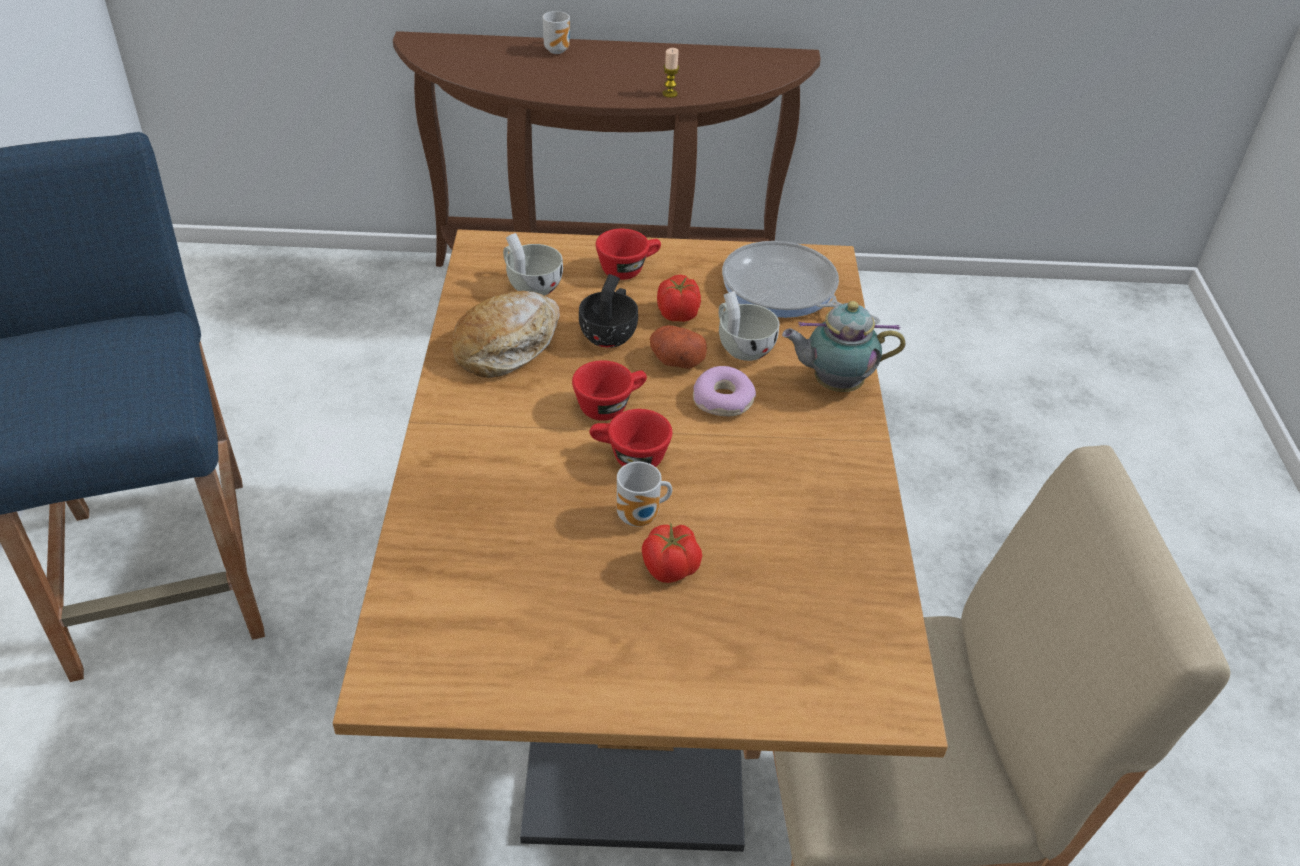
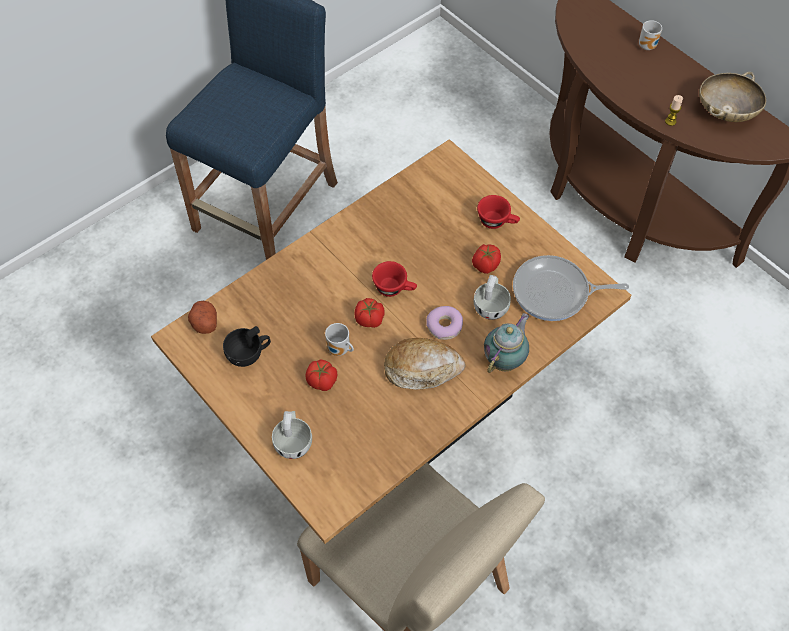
camera: 50 degrees right, 15 degrees up
bread [452,291,560,378] -> bread moved to [384,338,466,390]
white cup [503,233,563,296] -> white cup moved to [272,411,312,459]
black cup [579,274,638,348] -> black cup moved to [223,326,271,367]
red cup [590,409,672,467] -> tomato [355,298,384,328]
potato [650,325,707,369] -> potato moved to [188,301,217,334]
frying pan [722,241,880,325] -> frying pan turned 90 degrees counterclockwise [513,255,629,321]
teapot [782,301,905,392] -> teapot turned 75 degrees clockwise [484,313,529,373]
none -> beige bowl [699,72,766,122]

